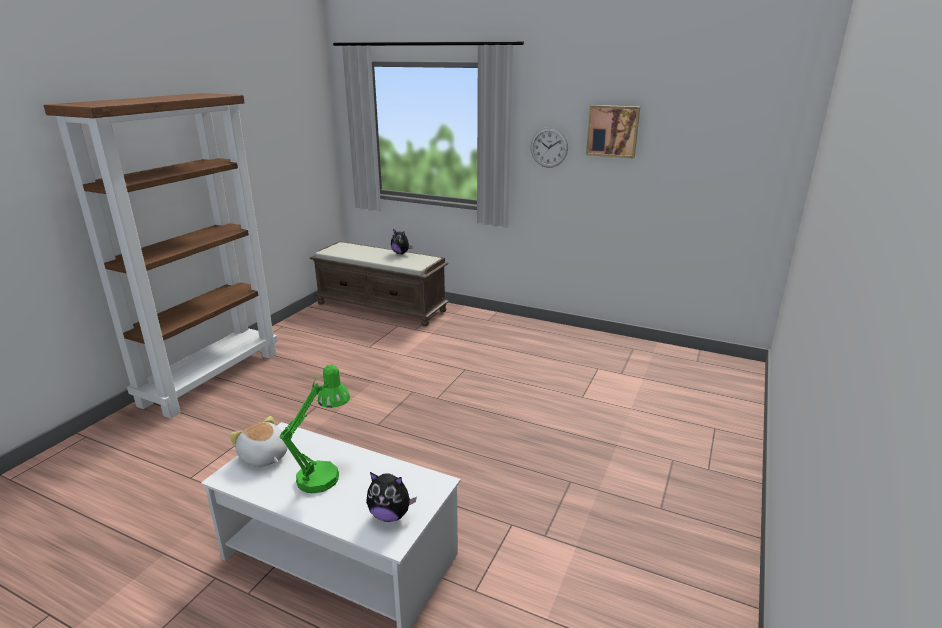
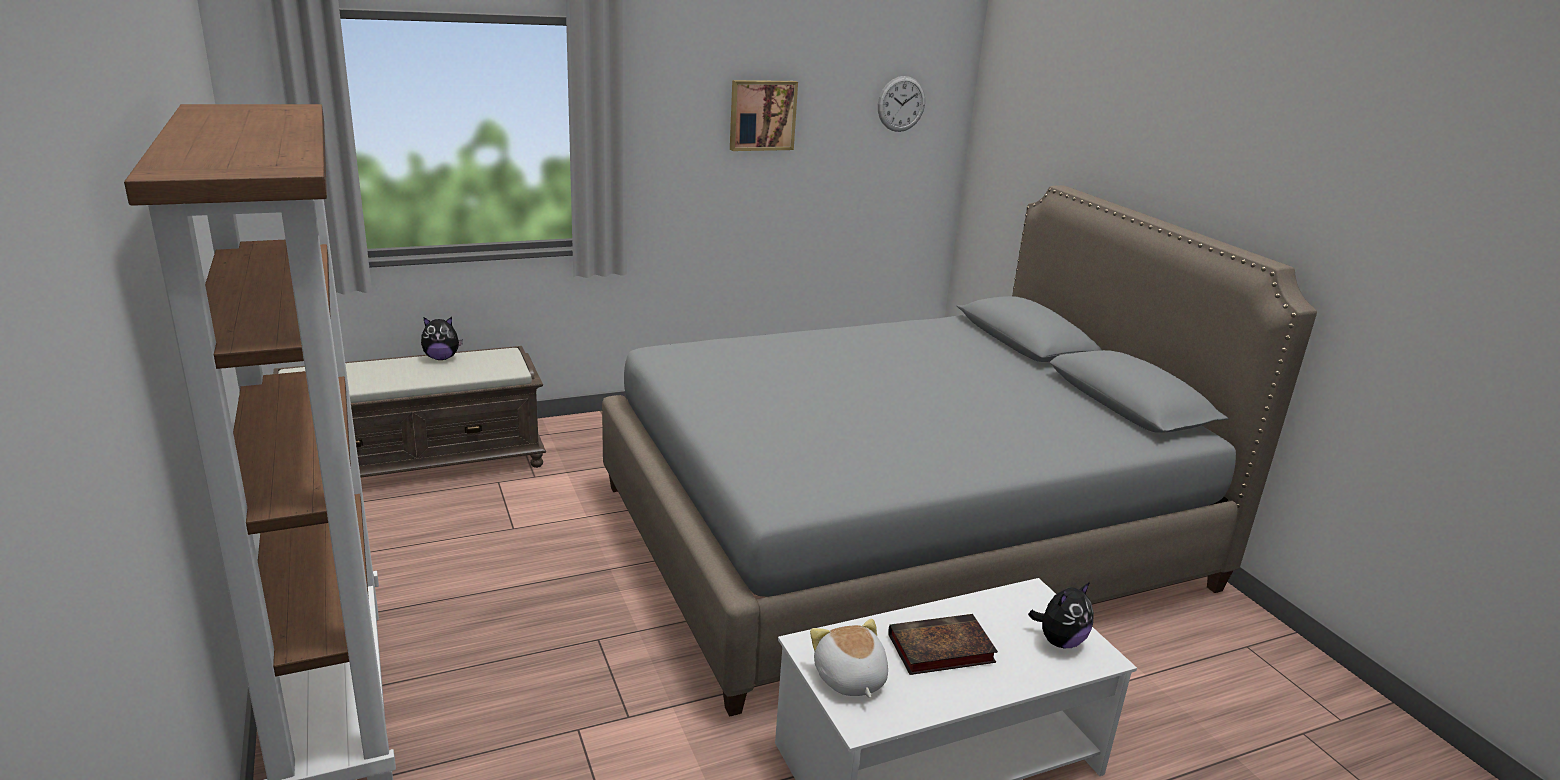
camera: 50 degrees left, 0 degrees up
plush toy [229,416,287,467] -> plush toy turned 75 degrees clockwise [810,619,888,698]
green table lamp [280,365,350,493] -> book [888,614,998,675]
wall clock [531,127,568,168] -> wall clock moved to [878,76,925,132]
none -> grey bed [602,185,1317,717]

